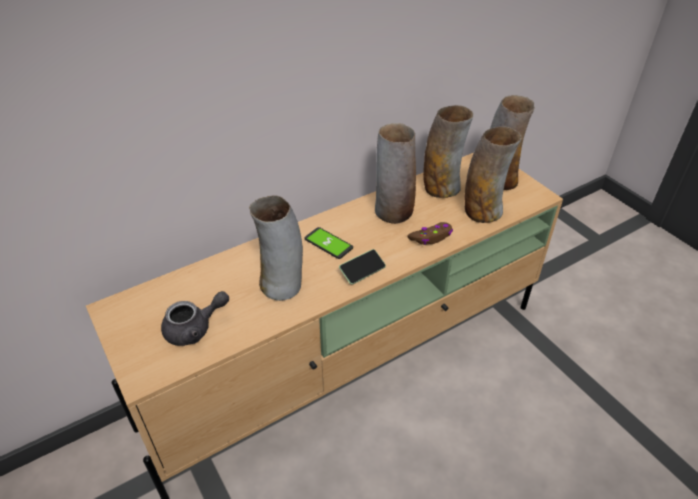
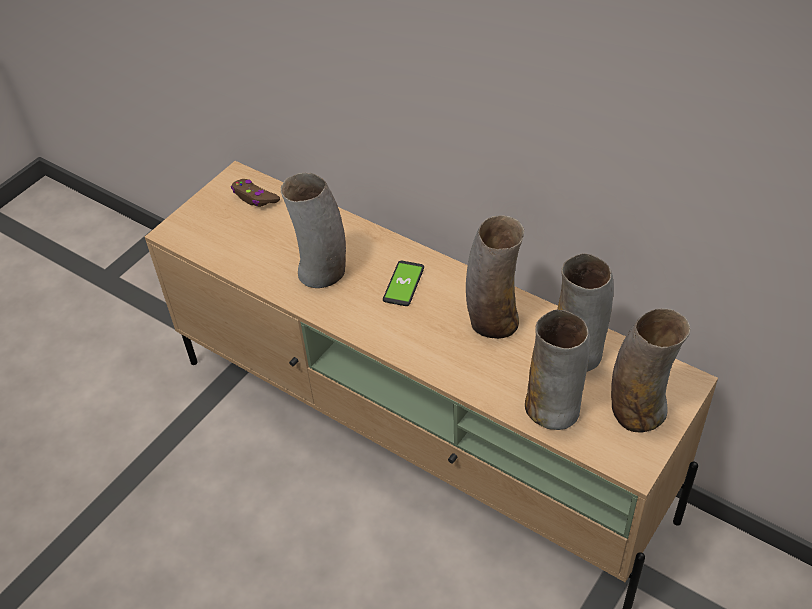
camera: 70 degrees right, 5 degrees up
grey teapot [161,291,229,346] -> none
phone [339,249,386,284] -> none
brown game controller [407,222,453,245] -> brown game controller moved to [231,179,280,207]

